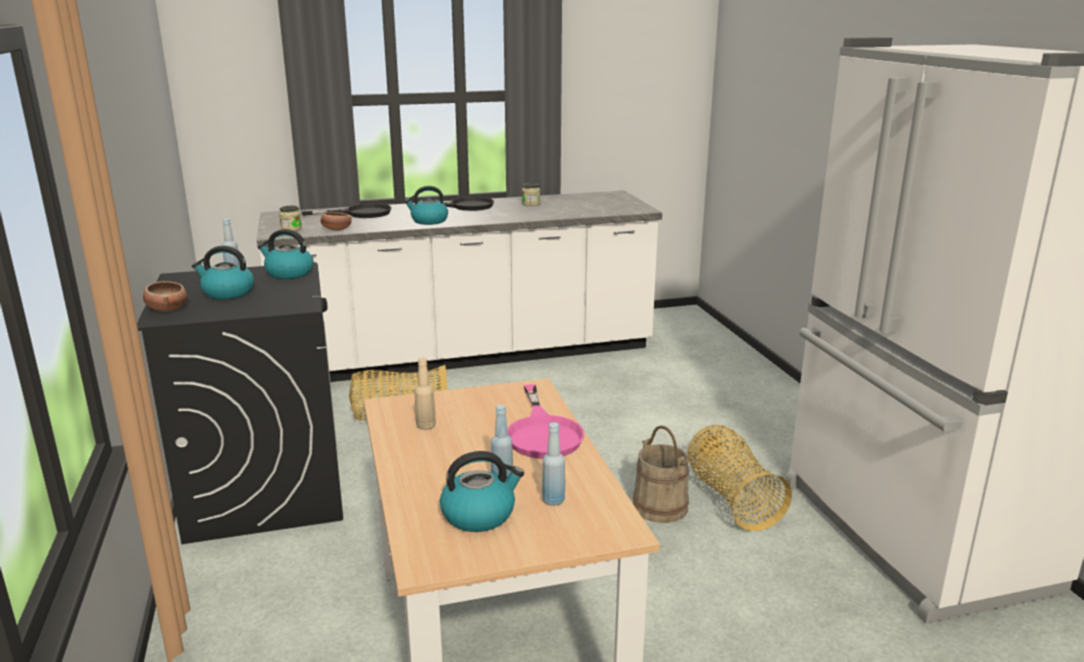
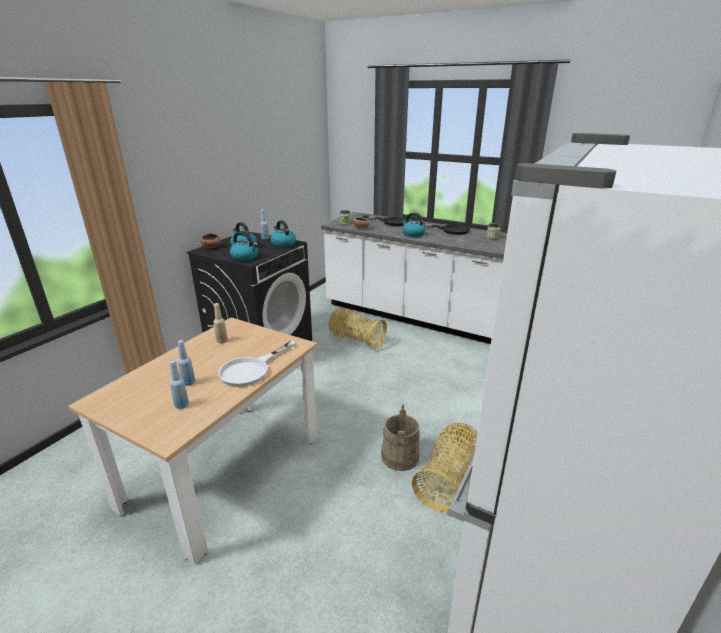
camera: 45 degrees right, 5 degrees up
kettle [440,451,524,532] -> kettle moved to [230,232,258,261]
pink frying pan [507,384,585,459] -> white frying pan [218,341,296,387]

